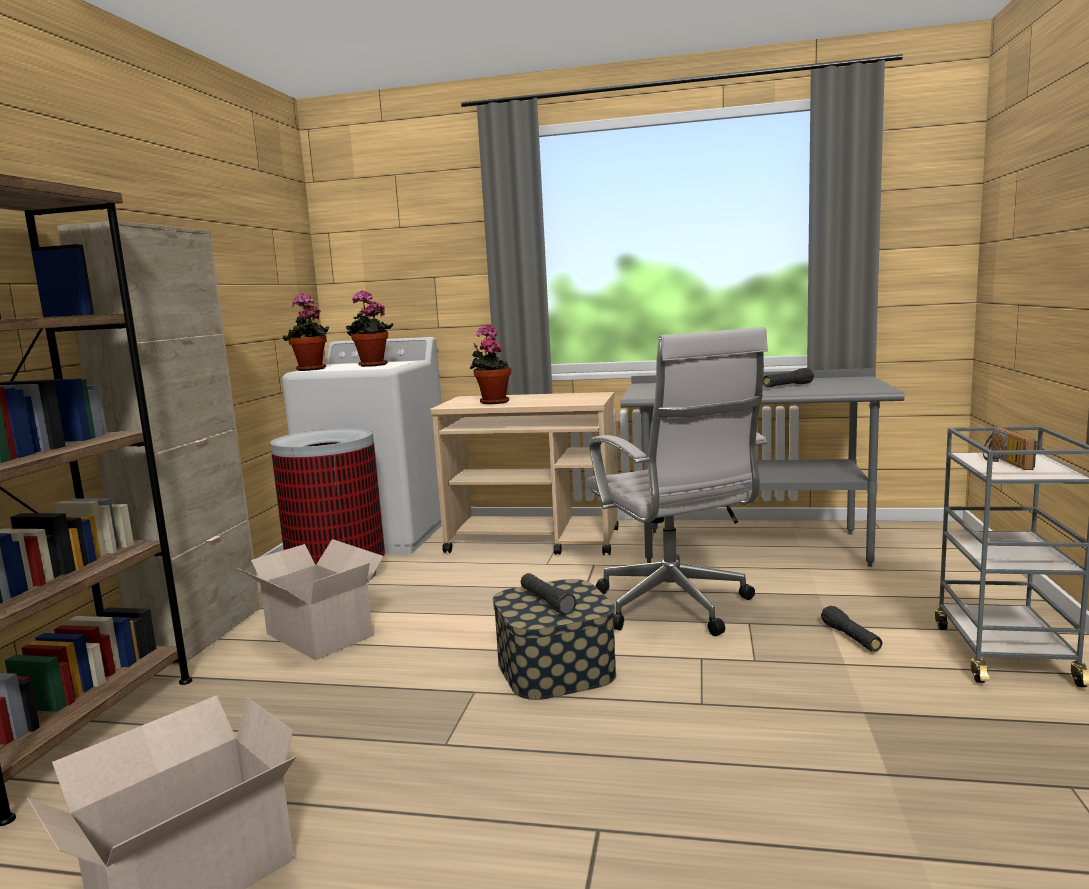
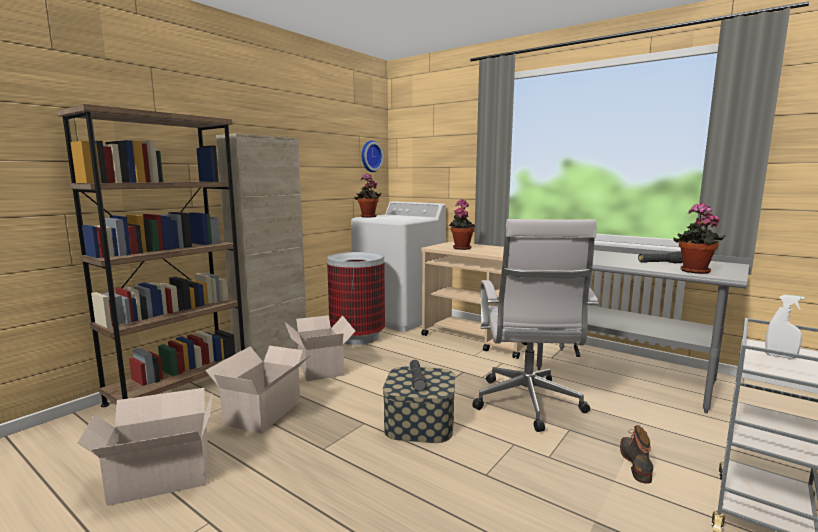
camera: 25 degrees right, 0 degrees up
potted plant [346,290,393,367] -> potted plant moved to [673,203,726,274]
black flashlight [821,606,882,652] -> boot [620,425,653,484]
radio [983,428,1037,470] -> white spray bottle [765,295,805,359]
none -> cardboard box [205,346,310,433]
none -> wall clock [361,140,384,172]

